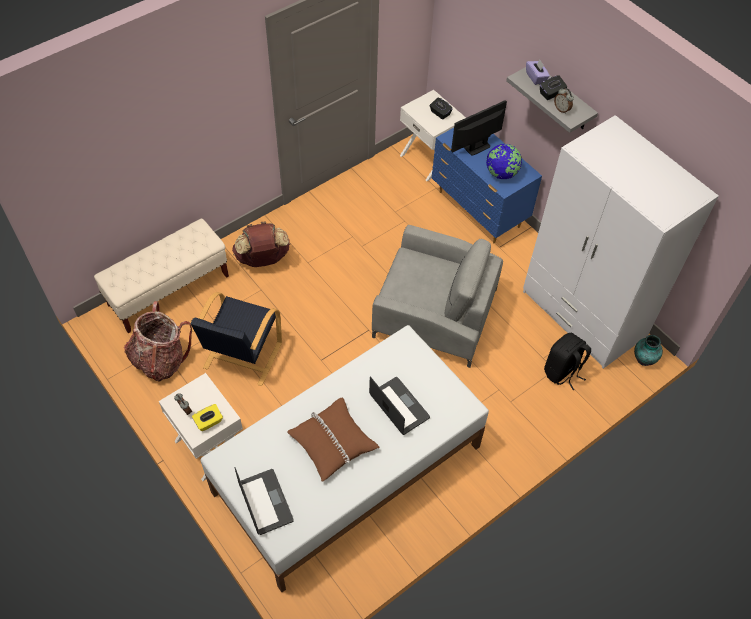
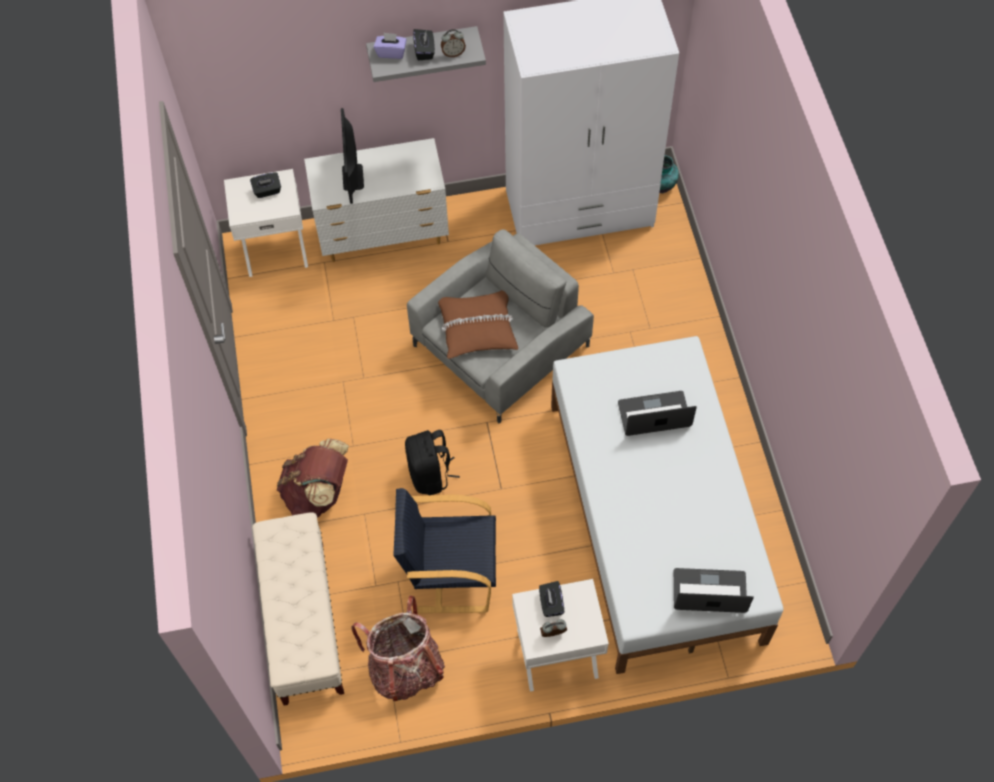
camera: 60 degrees left, 5 degrees up
black armchair [191,292,282,386] -> black armchair turned 135 degrees clockwise [393,488,496,613]
yellow tissue box [192,404,223,431] -> none
brown pillow [287,398,380,481] -> brown pillow moved to [438,290,518,359]
blue dresser [432,128,542,243] -> white dresser [304,138,449,262]
globe [486,144,522,179] -> none
black backpack [544,333,591,390] -> black backpack moved to [405,430,460,495]
none -> black tissue box [539,581,564,617]

